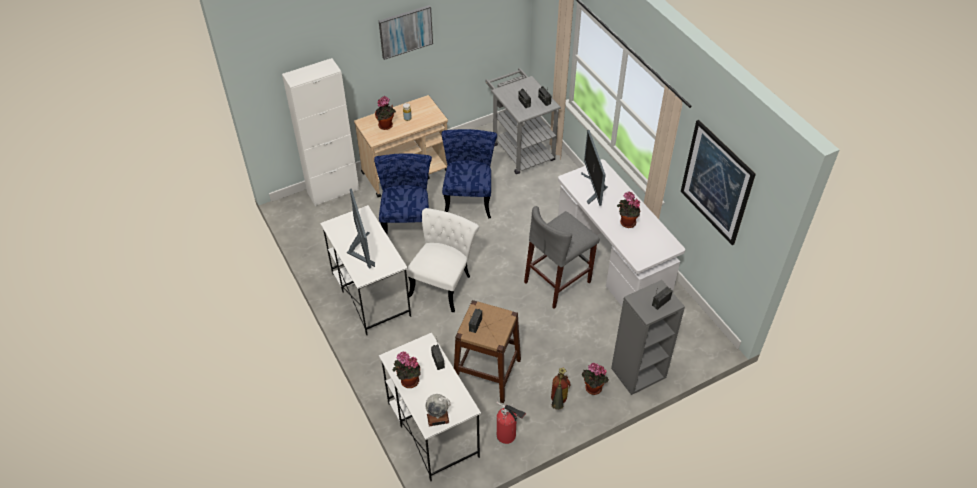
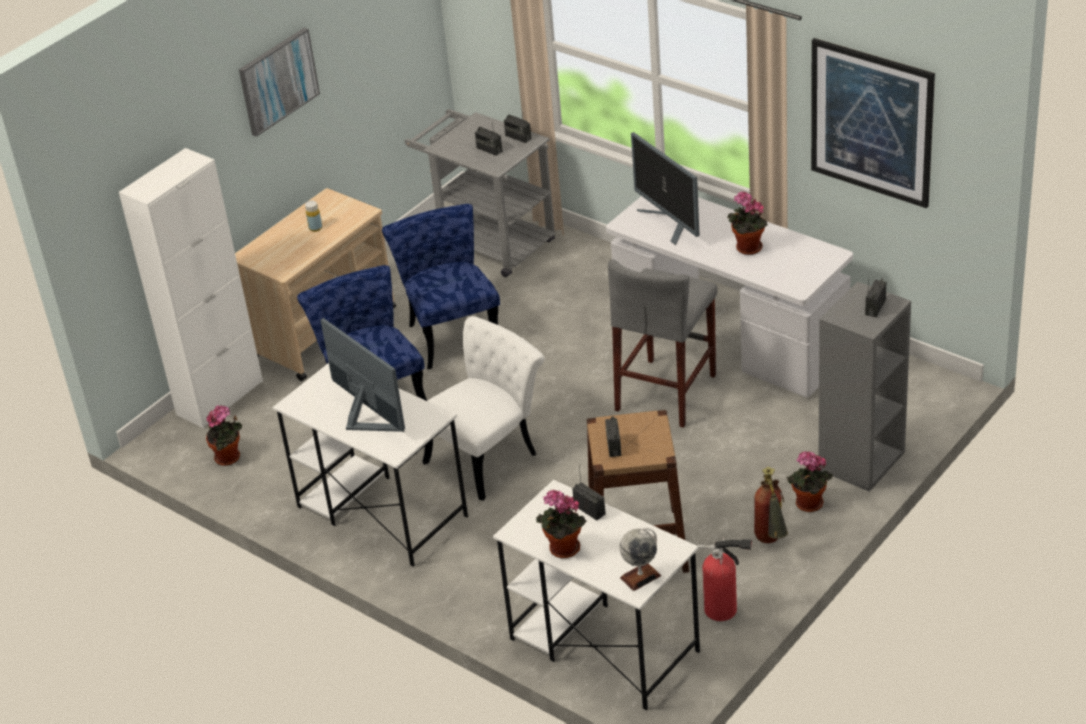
camera: 20 degrees left, 10 degrees down
potted plant [375,96,396,130] -> potted plant moved to [206,405,242,466]
white chair [406,208,479,312] -> white chair turned 45 degrees clockwise [422,316,545,501]

